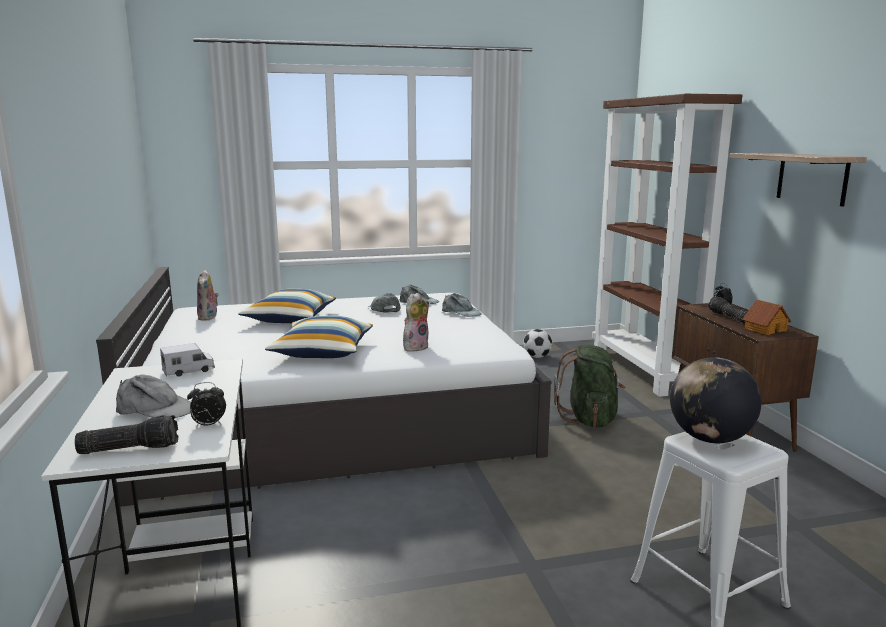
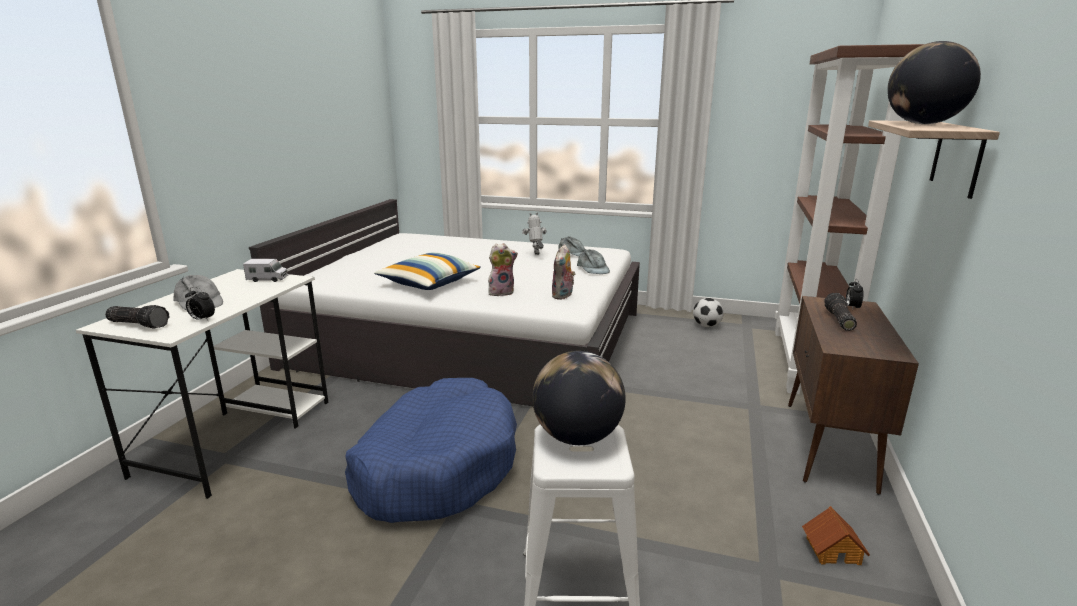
camera: 30 degrees right, 5 degrees up
plush toy [197,269,219,321] -> plush toy moved to [552,244,575,300]
pillow [238,289,336,323] -> none
grey cap [368,293,401,313] -> toy robot [522,212,547,255]
green backpack [554,345,626,428] -> none
toy house [742,299,791,335] -> toy house moved to [802,506,870,565]
none -> blue dog bed [345,378,517,523]
none -> globe [887,41,981,124]

